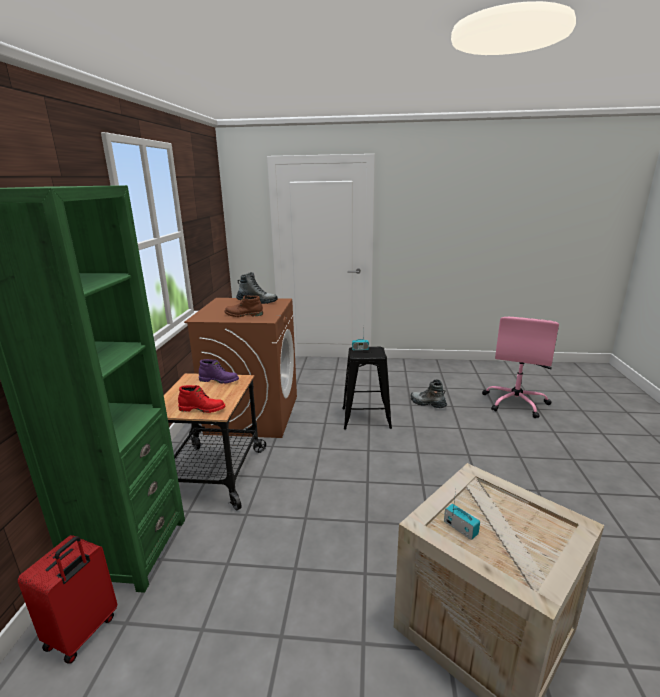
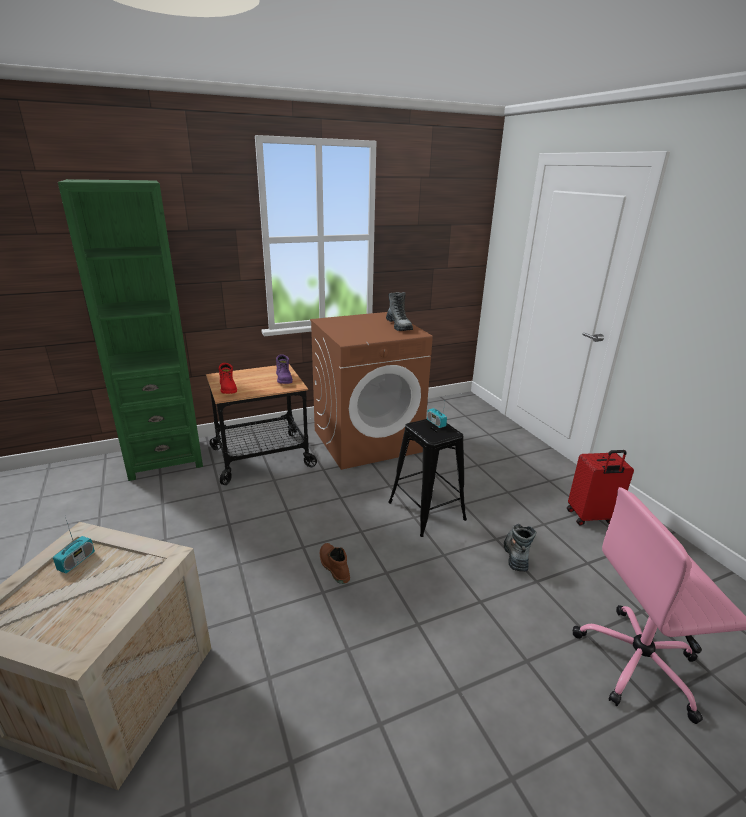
camera: 60 degrees right, 5 degrees up
red suitcase [17,535,117,664] -> red suitcase moved to [567,450,634,526]
brown boot [225,295,263,317] -> brown boot moved to [320,543,350,584]

